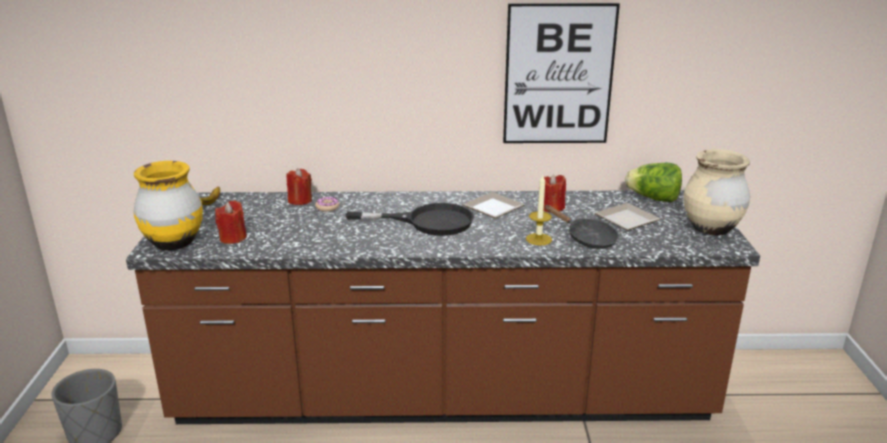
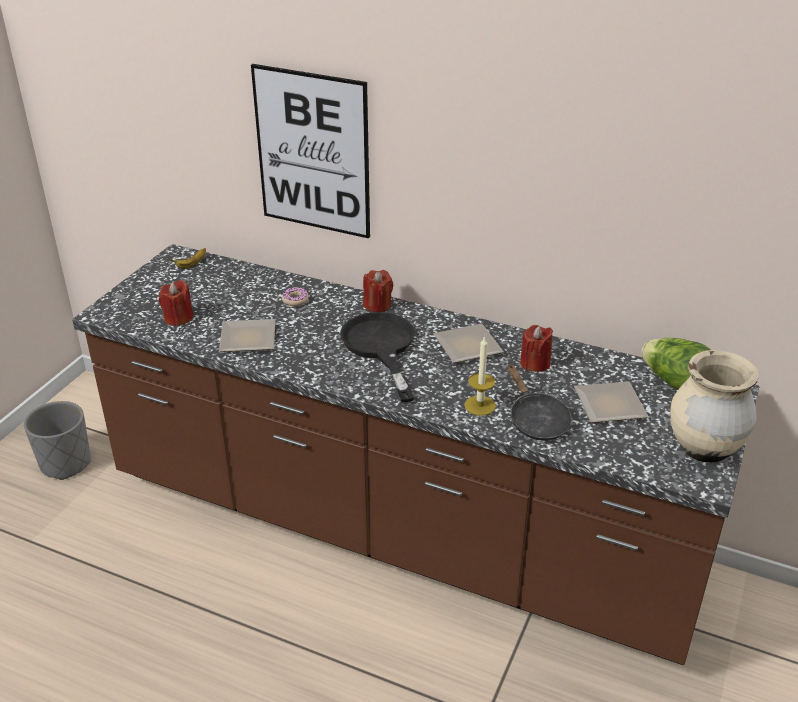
camera: 25 degrees right, 10 degrees up
yellow vase [133,161,203,250] -> none
red candle [286,168,312,205] -> red candle moved to [363,270,393,312]
black frying pan [346,203,474,236] -> black frying pan turned 135 degrees counterclockwise [340,312,415,402]
picture [503,3,620,143] -> picture moved to [251,64,370,239]
none -> plate [219,319,275,352]

